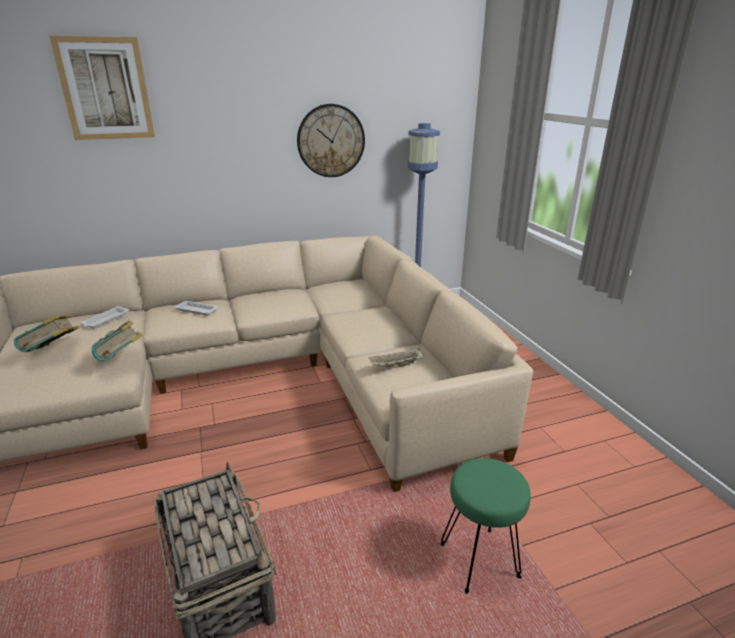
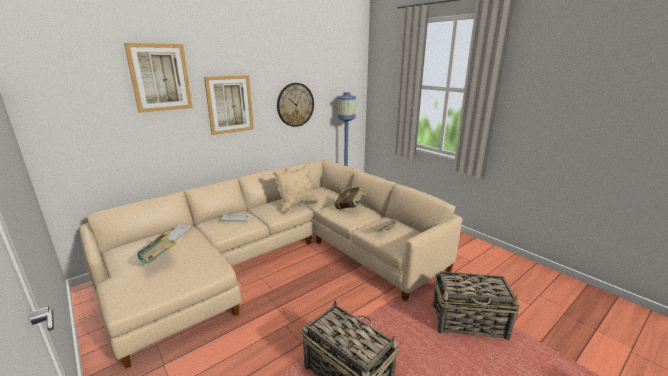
camera: 20 degrees left, 5 degrees down
book [92,321,143,362] -> book moved to [334,186,367,209]
green stool [441,458,531,594] -> basket [433,271,520,340]
none -> picture [204,75,254,135]
none -> beige pillow [272,162,318,213]

